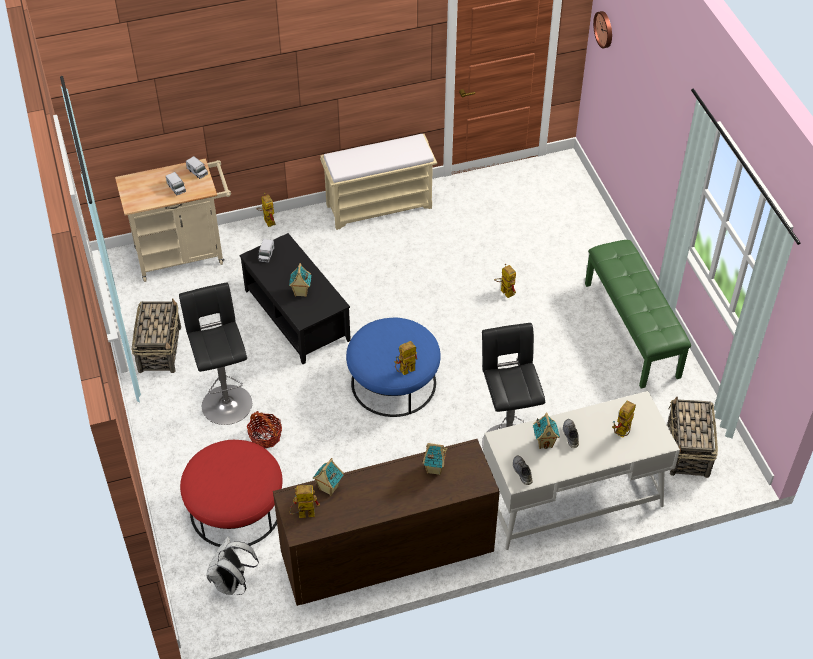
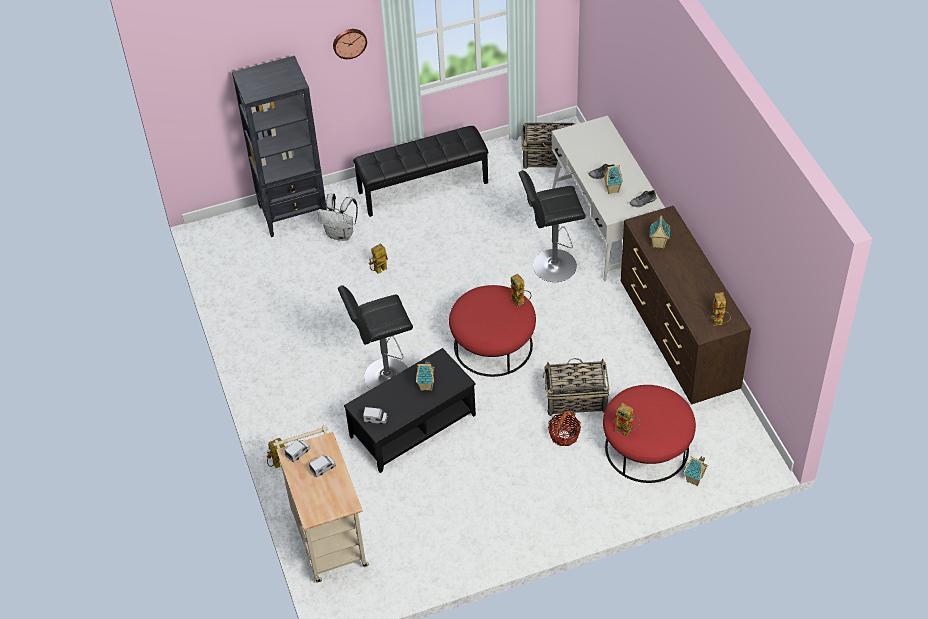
camera: 90 degrees left, 0 degrees up
basket [132,299,181,373] -> basket moved to [543,358,609,416]
black stool [179,282,252,425] -> black stool moved to [338,285,413,390]
white backpack [206,536,259,595] -> white backpack moved to [318,193,358,241]
toy house [313,458,344,496] -> toy house moved to [684,456,708,486]
beige bench [320,134,437,230] -> none
blue ottoman [346,318,441,417] -> red ottoman [449,285,536,377]
green bench [585,240,691,389] -> black bench [353,126,488,217]
wall clock [593,11,612,48] -> wall clock moved to [333,29,367,59]
toy robot [612,400,636,437] -> toy robot moved to [612,403,640,436]
none -> black bookcase [232,56,327,237]

